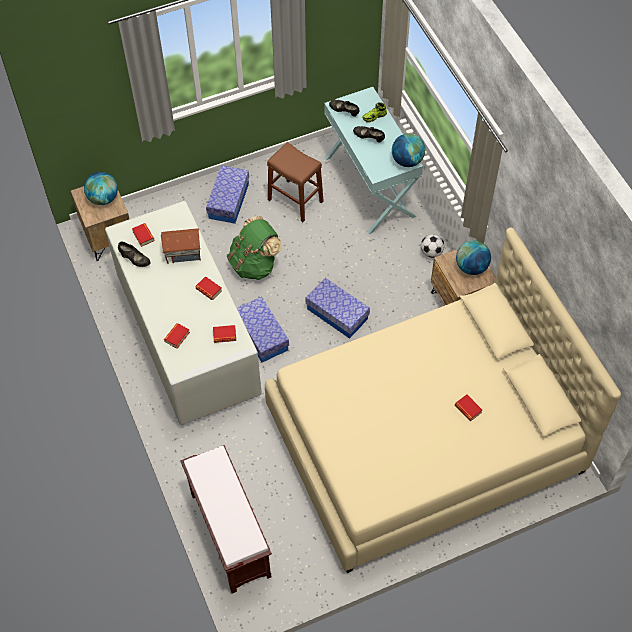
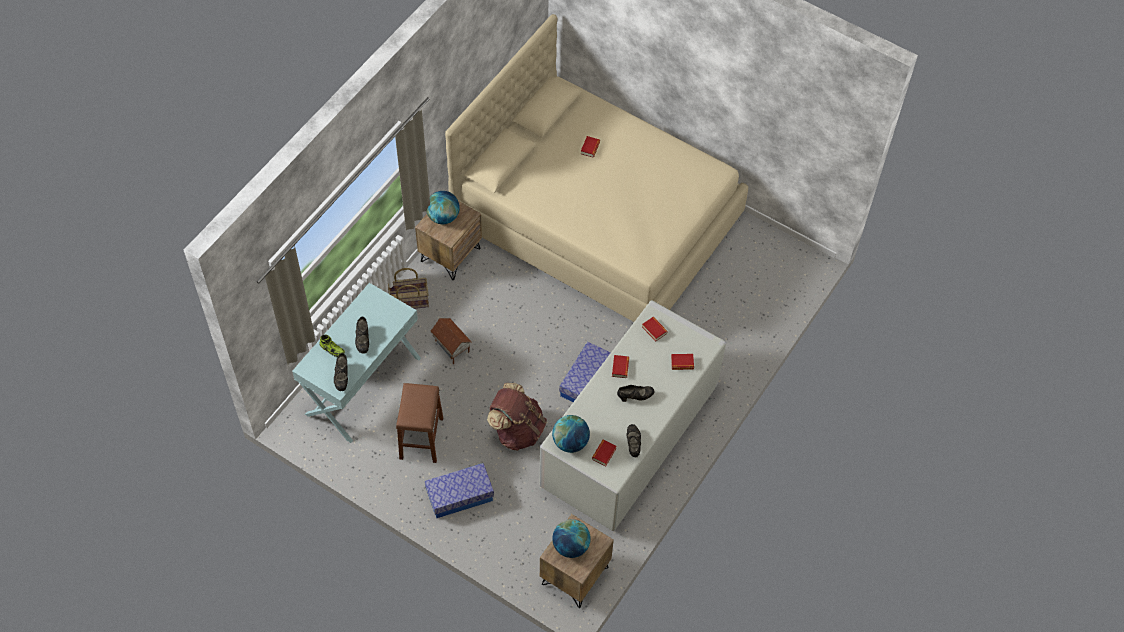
camera: 125 degrees left, 0 degrees up
toy house [161,228,201,264] -> toy house moved to [430,318,472,364]
brown bench [181,445,272,593] -> none
green backpack [227,216,282,280] -> brown backpack [487,383,547,451]
storage box [306,278,370,339] -> none
globe [392,133,425,167] -> globe moved to [552,415,590,453]
football [421,234,444,258] -> basket [388,268,429,309]
none -> black shoe [617,385,654,402]

